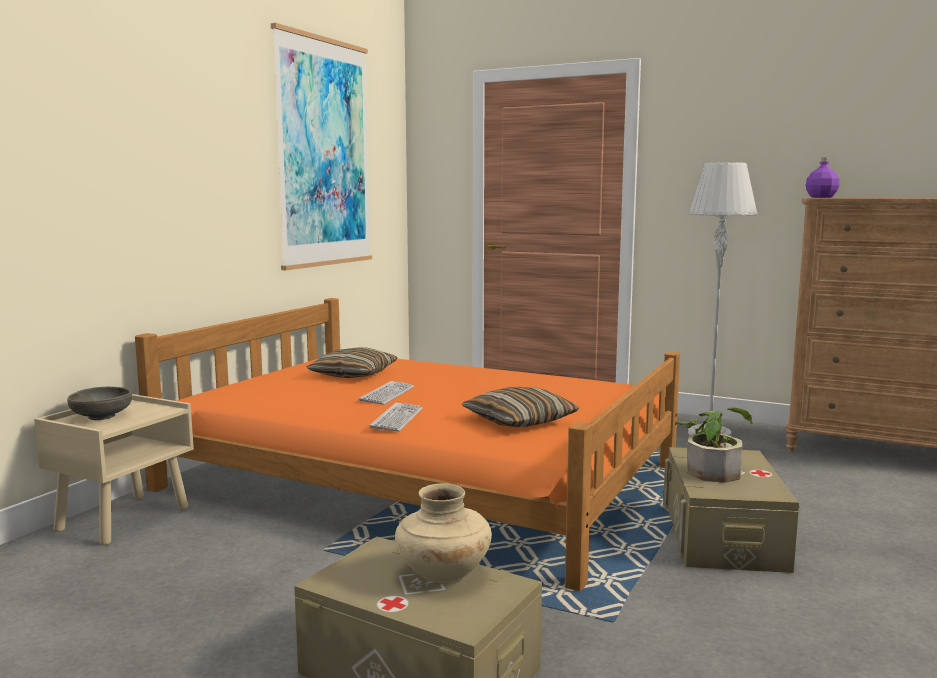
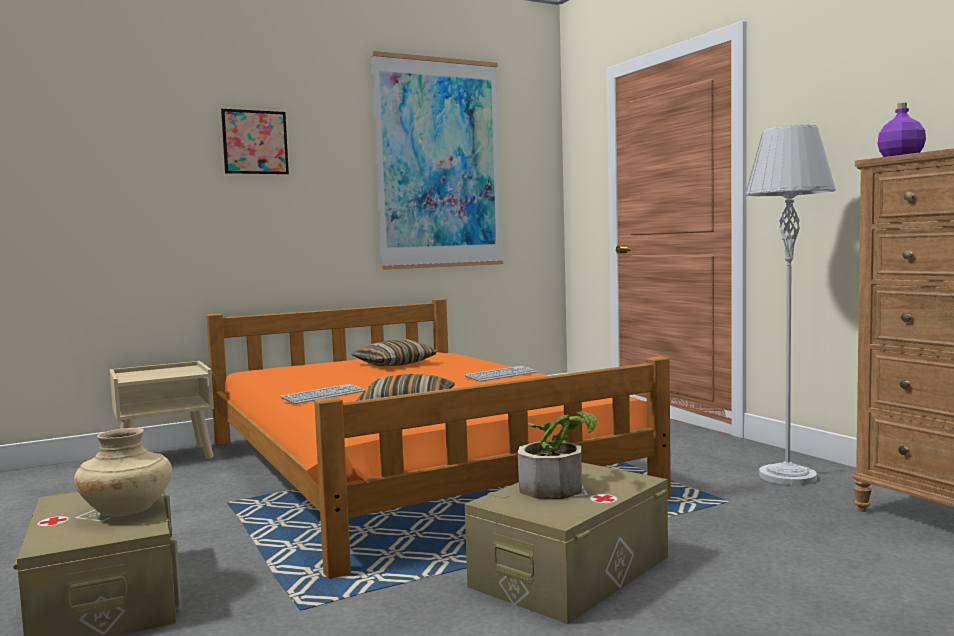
camera: 35 degrees right, 5 degrees down
grey bowl [67,387,132,420] -> none
keyboard [359,381,414,405] -> keyboard moved to [465,366,537,382]
none -> picture [221,109,289,174]

